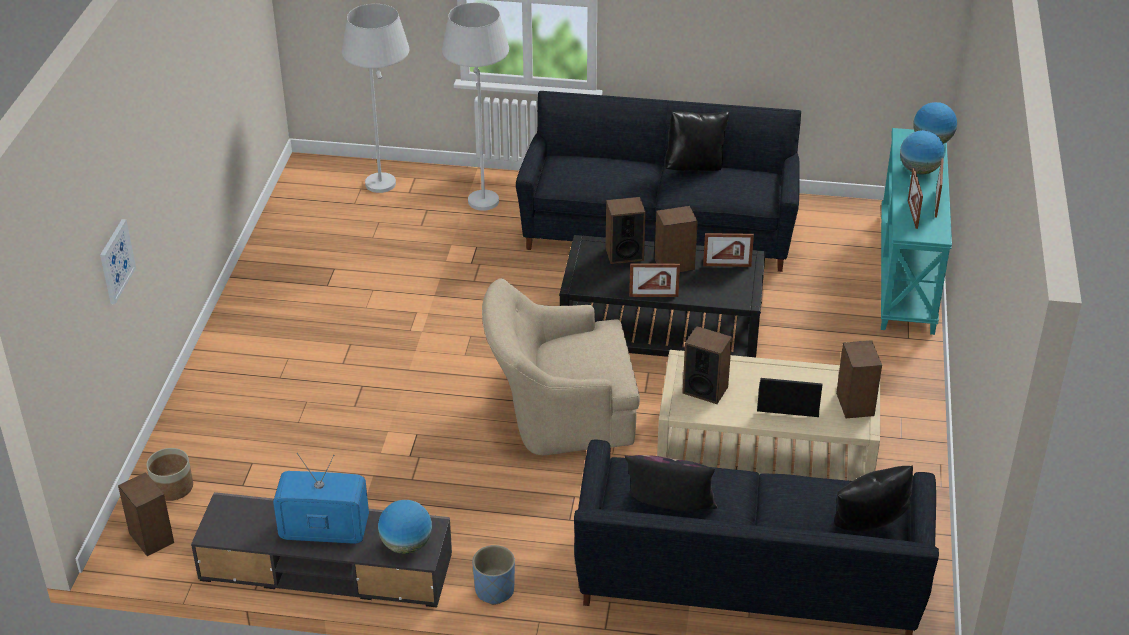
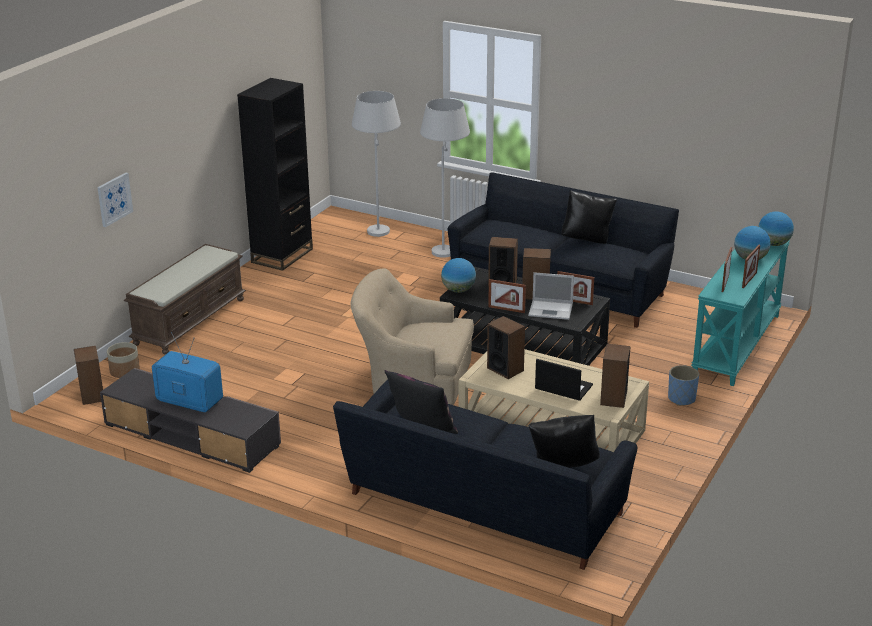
camera: 20 degrees right, 10 degrees down
globe [378,500,432,554] -> globe moved to [441,258,476,293]
blue planter [472,545,515,605] -> blue planter moved to [668,365,699,406]
none -> brown bench [124,244,246,355]
none -> black bookcase [237,78,313,271]
none -> laptop [528,272,574,320]

